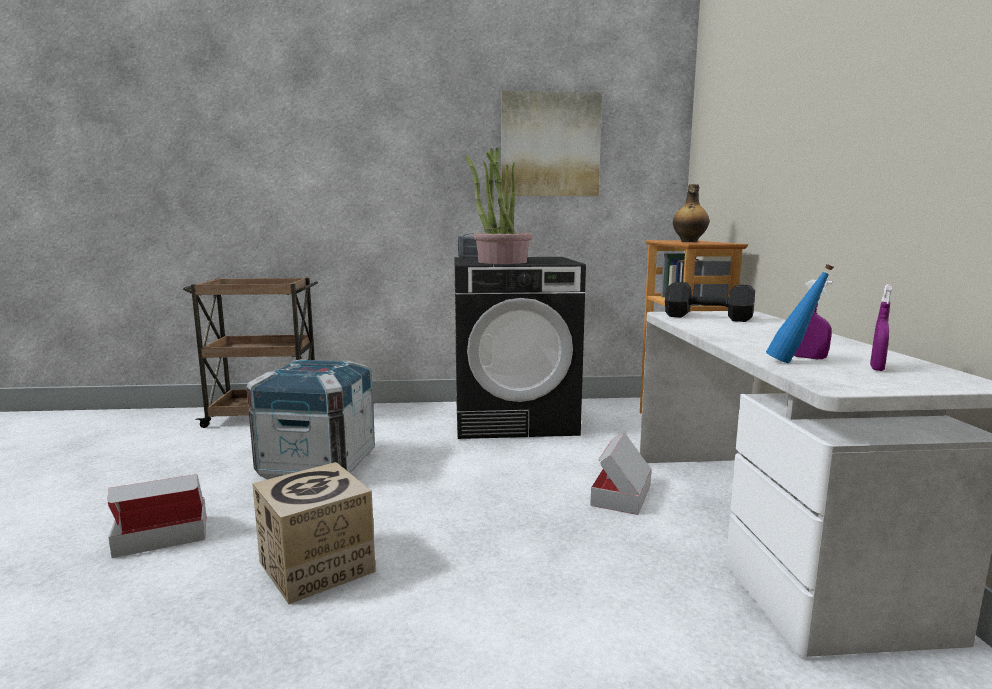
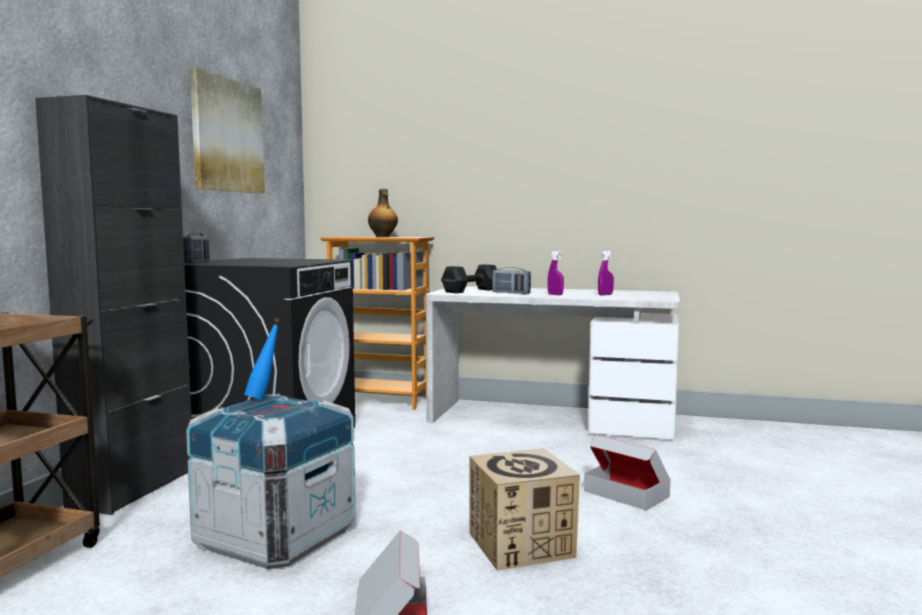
camera: 70 degrees left, 5 degrees down
potted plant [465,147,533,264] -> none
cardboard box [590,433,651,515] -> cardboard box moved to [584,435,670,510]
blue bottle [766,264,834,363] -> blue bottle moved to [244,318,280,400]
purple spray bottle [870,284,892,371] -> purple spray bottle moved to [548,251,564,295]
none -> black cabinet [35,95,192,515]
none -> radio [492,267,531,294]

